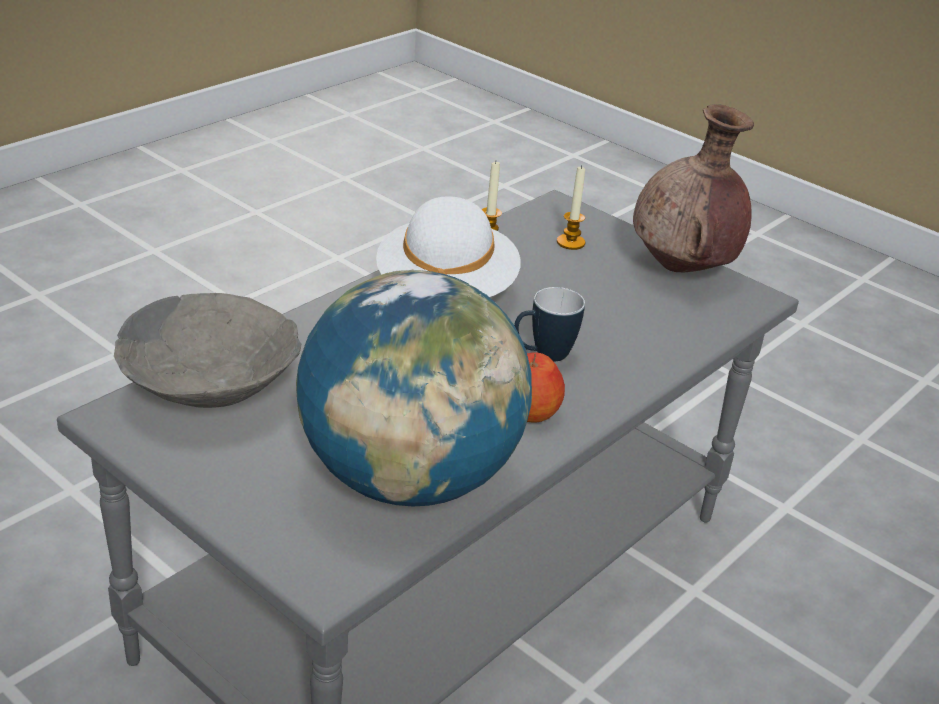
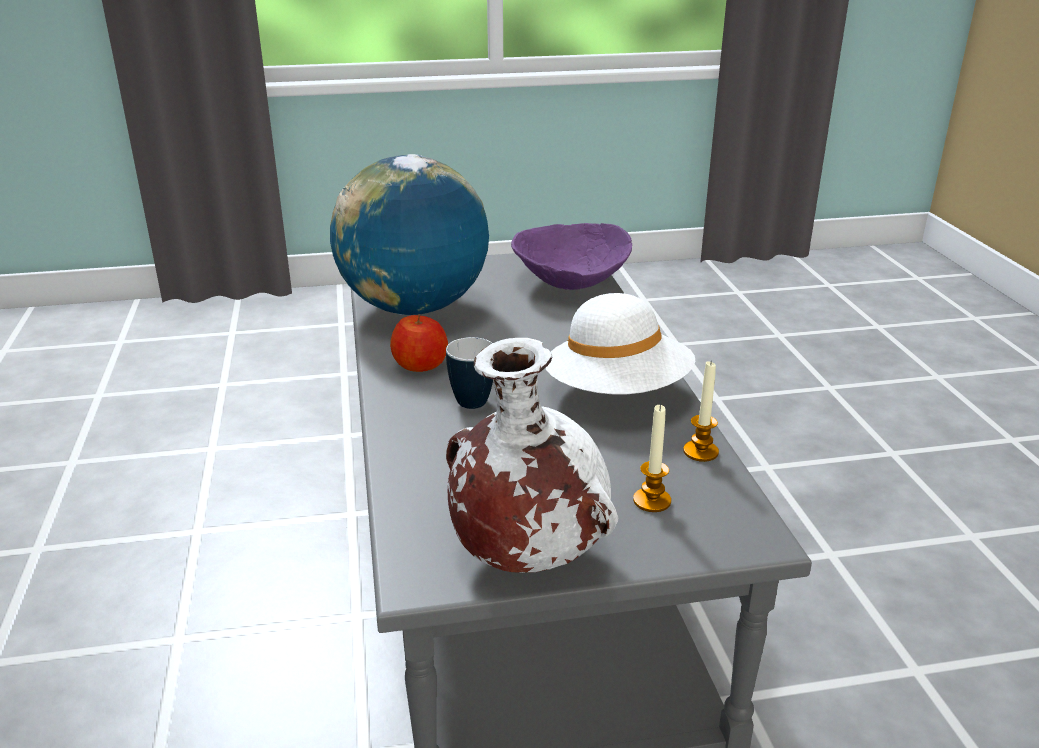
camera: 130 degrees right, 5 degrees down
grey bowl [114,293,301,408] -> purple bowl [511,223,632,290]
brown vase [633,104,754,272] -> white vase [446,338,618,573]

